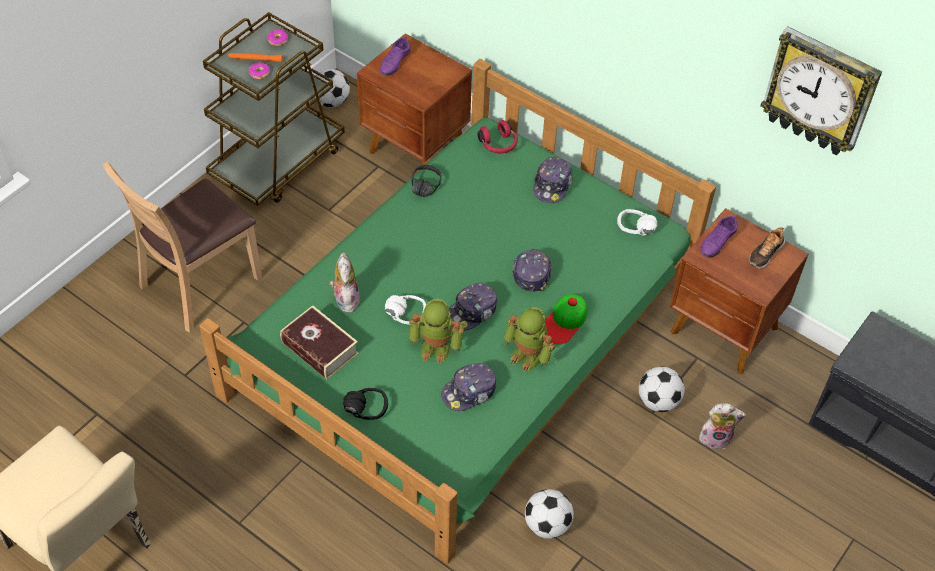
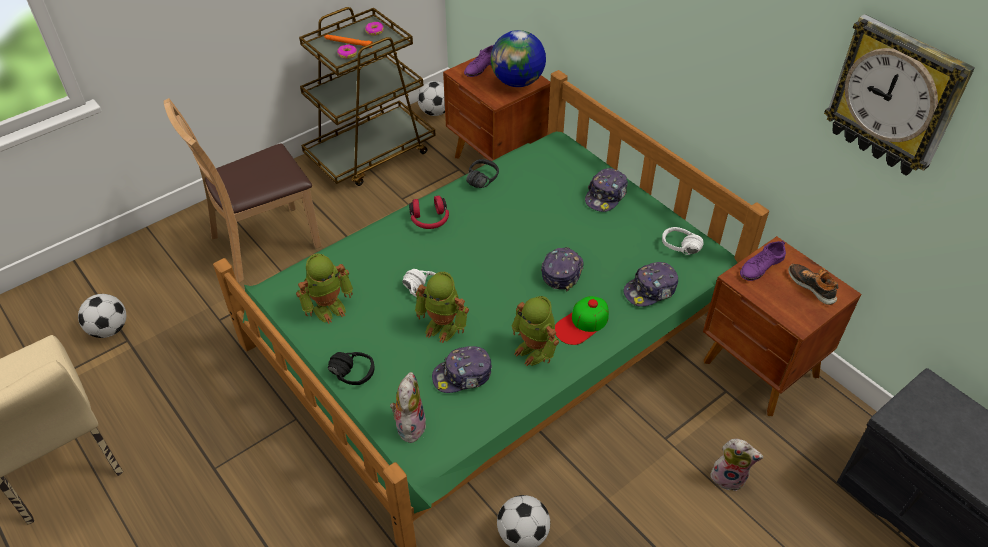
camera: 15 degrees right, 5 degrees down
book [280,305,359,380] -> toy robot [296,253,353,324]
plush toy [330,252,360,313] -> plush toy moved to [390,372,426,443]
cap [449,283,497,331] -> cap moved to [624,262,678,307]
red headphones [477,120,518,153] -> red headphones moved to [409,196,449,229]
football [639,367,685,412] -> football moved to [78,294,126,338]
shoe [749,227,785,269] -> shoe turned 90 degrees clockwise [789,264,839,305]
none -> globe [491,30,546,87]

